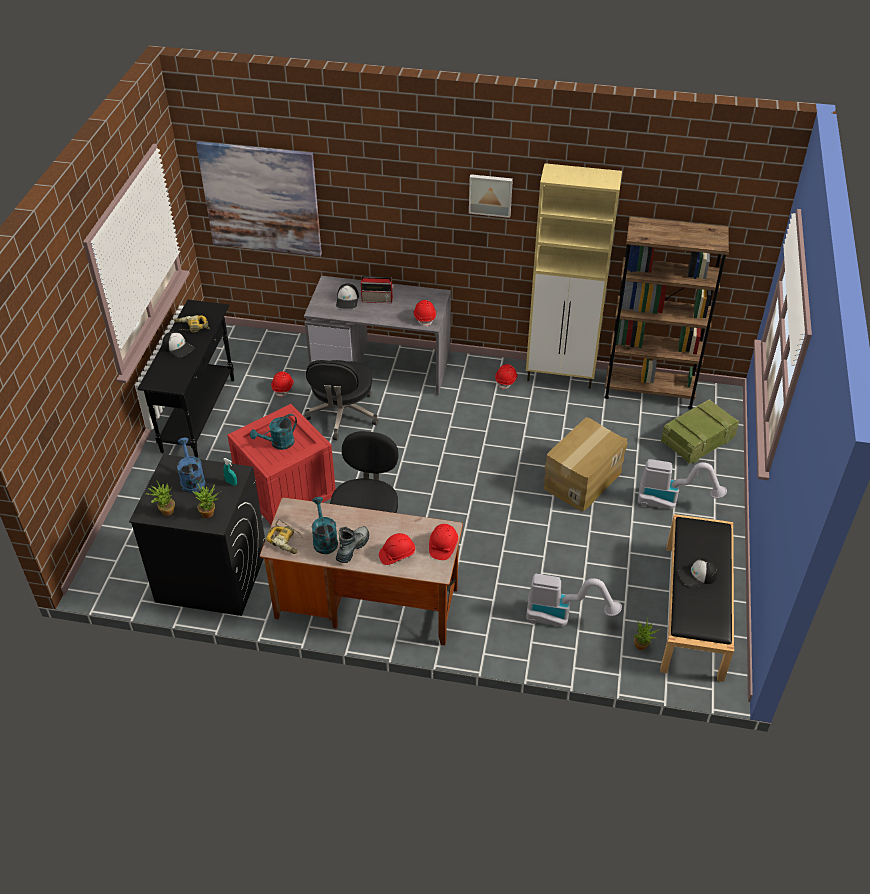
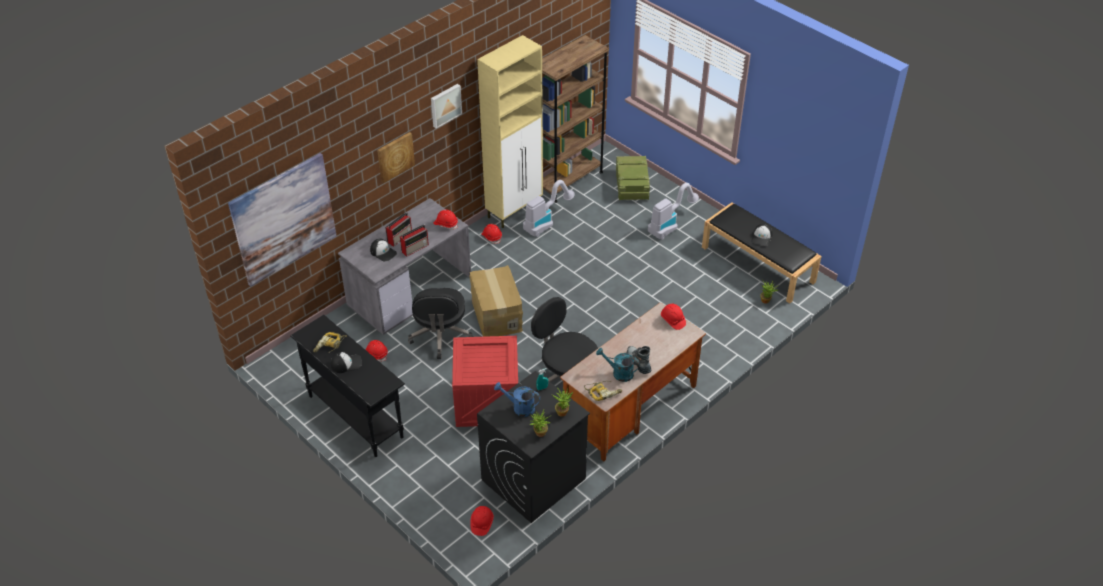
camera: 55 degrees left, 0 degrees up
turquoise watering can [250,414,297,450] -> none
black office chair [305,360,379,440] -> black office chair turned 45 degrees clockwise [408,288,473,359]
red hard hat [379,533,415,565] -> red hard hat moved to [470,506,494,536]
vacuum cleaner [526,574,622,626] -> vacuum cleaner moved to [523,180,575,237]
cardboard box [543,417,628,512] -> cardboard box moved to [469,265,523,337]
none -> picture [377,132,415,183]
none -> radio [400,225,429,257]

